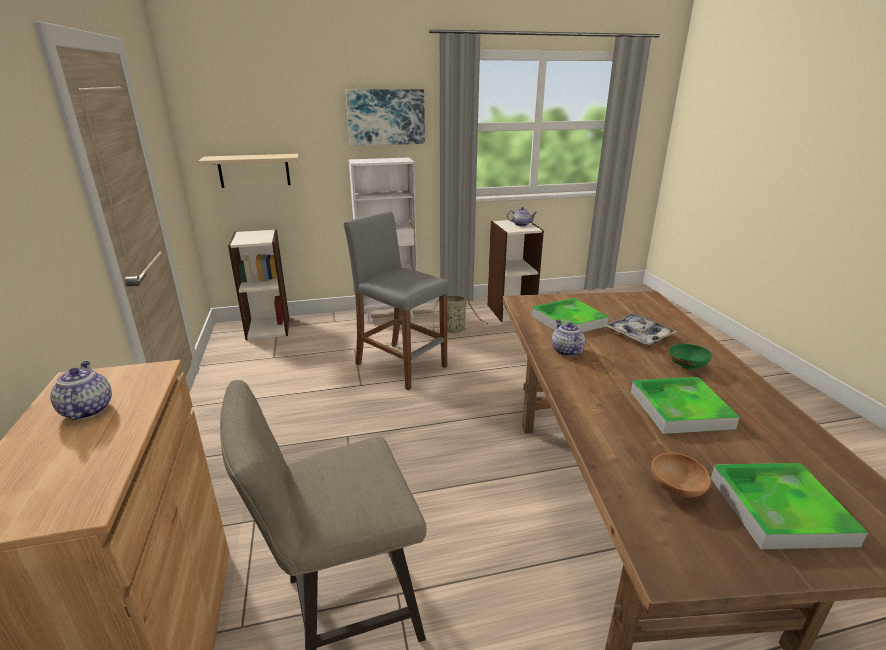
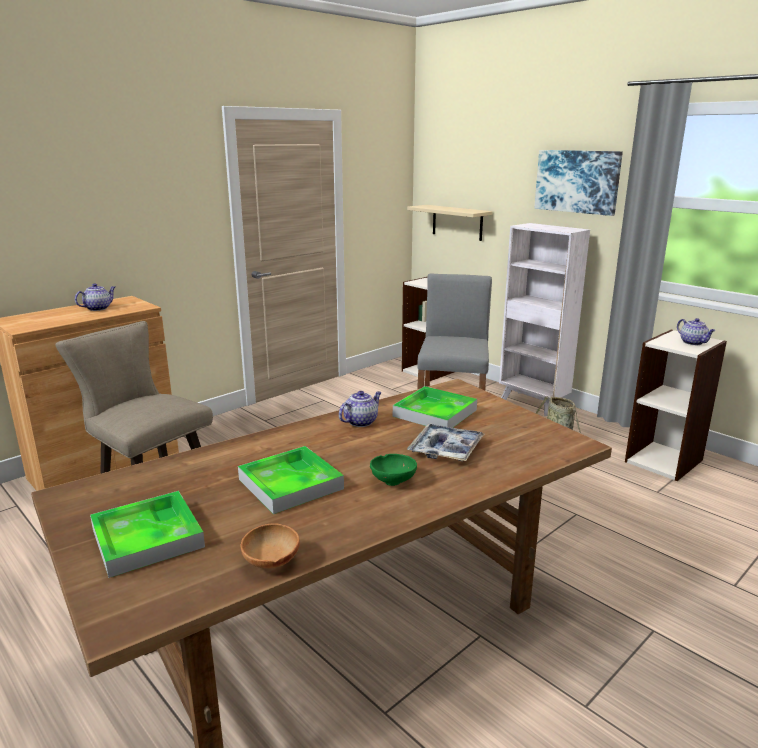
camera: 60 degrees right, 5 degrees down
brown bowl [651,453,711,498] -> brown bowl moved to [241,523,300,569]

